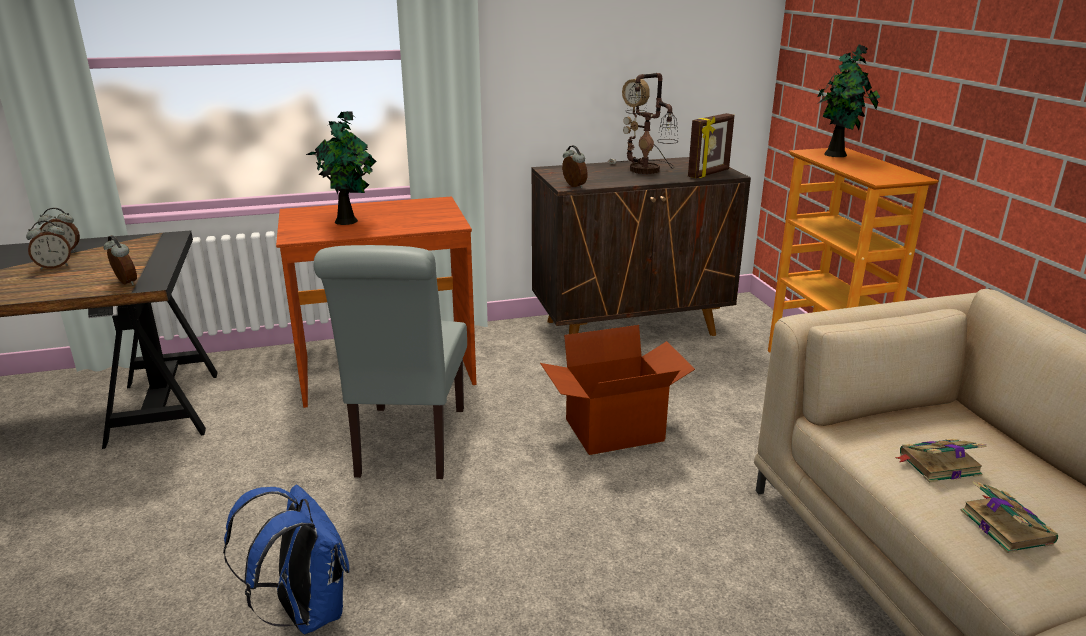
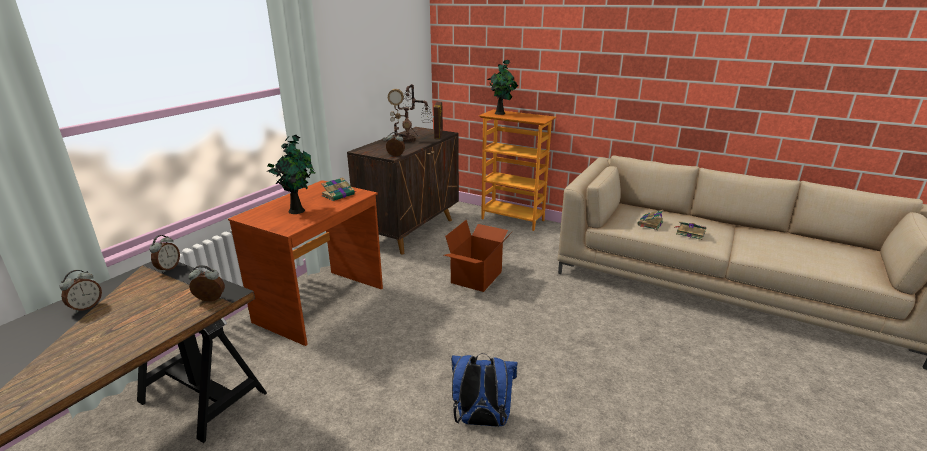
camera: 45 degrees left, 0 degrees up
alarm clock [26,220,71,270] -> alarm clock moved to [149,235,180,273]
grey chair [313,245,467,479] -> none
none -> book [321,177,356,201]

